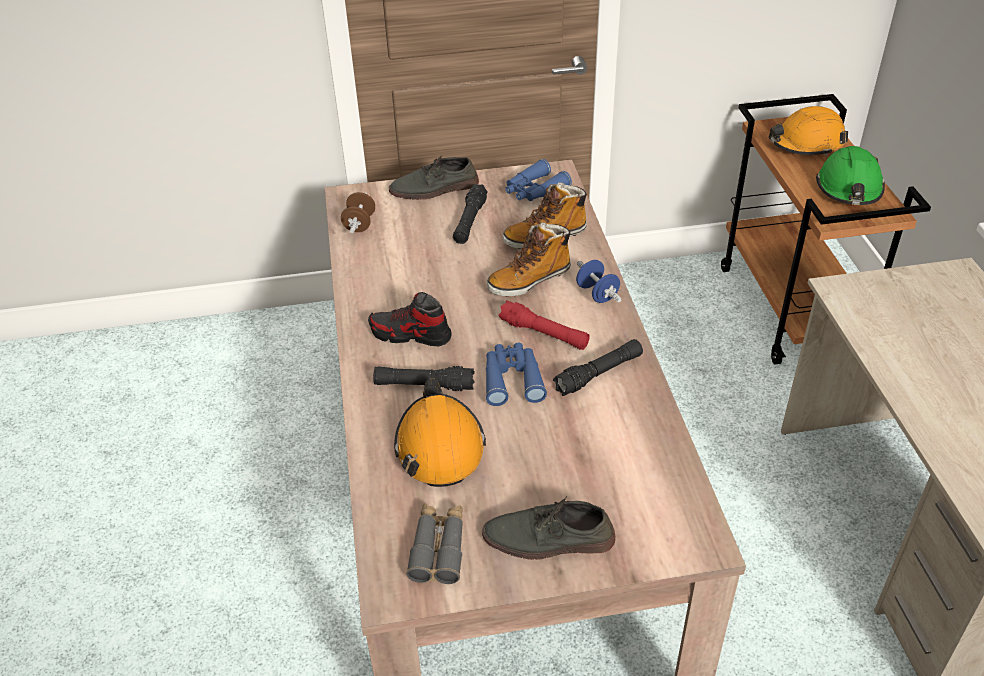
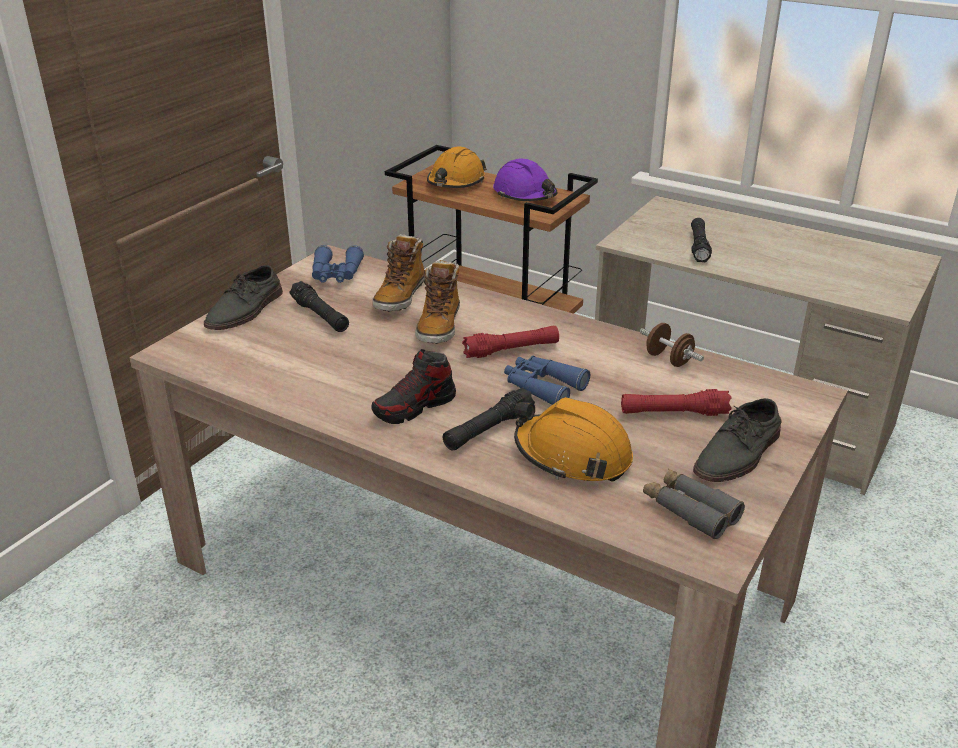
camera: 50 degrees left, 10 degrees down
brown dumbbell [341,192,375,233] -> brown dumbbell moved to [640,323,704,367]
black flashlight [553,339,643,396] -> black flashlight moved to [691,218,712,262]
blue dumbbell [576,260,622,303] -> none
green hard hat [816,146,885,205] -> purple hard hat [493,159,558,201]
none -> red flashlight [621,389,732,416]

